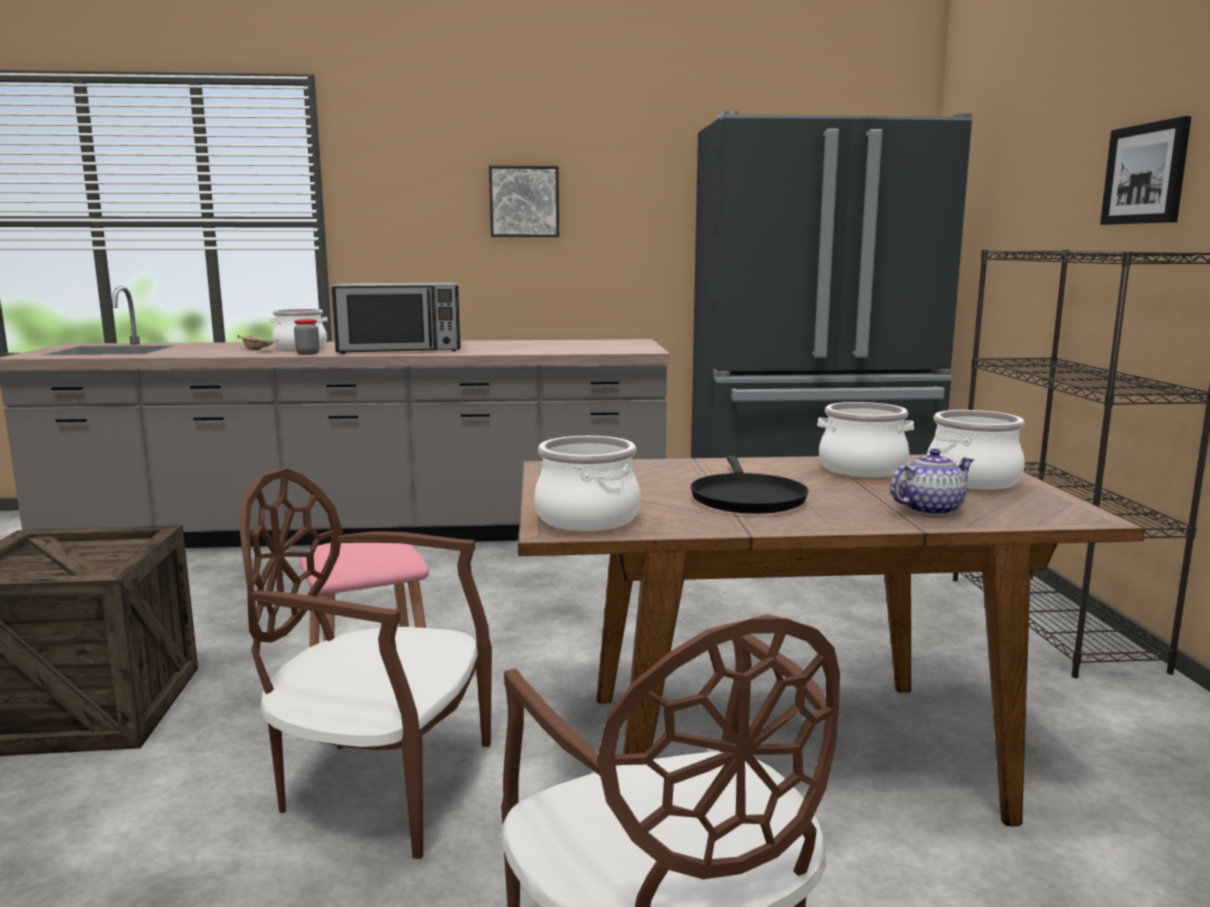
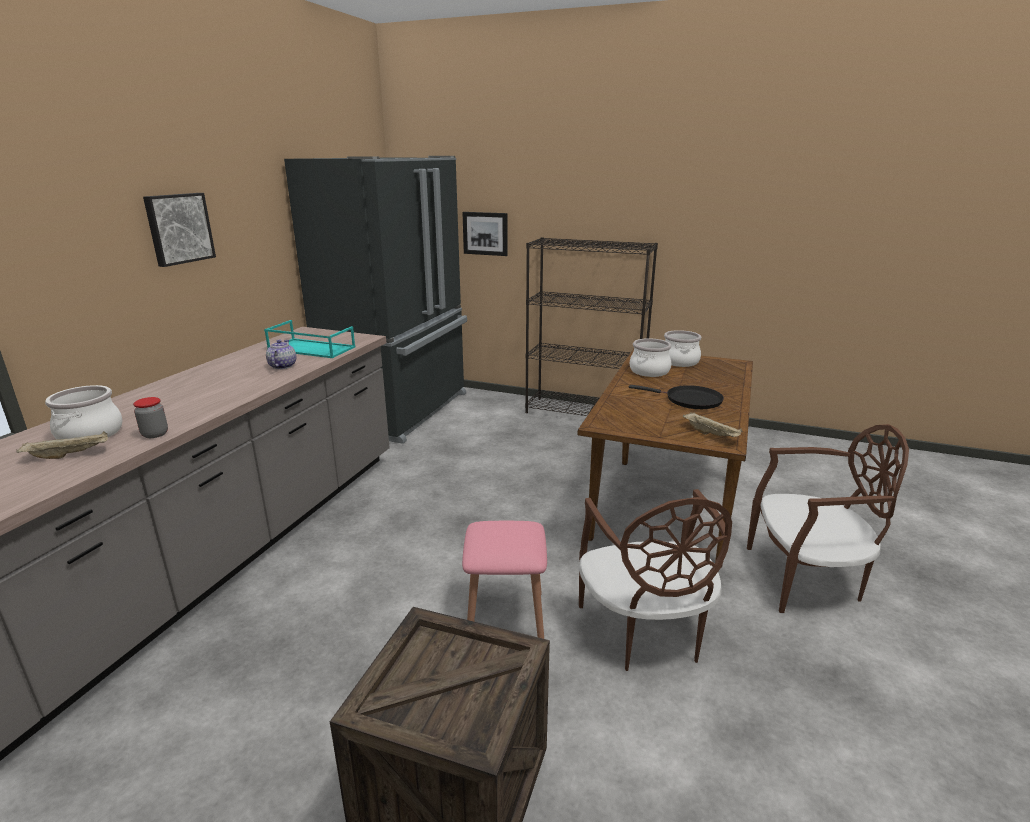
camera: 65 degrees left, 10 degrees up
brown chair [239,469,492,859] -> brown chair turned 45 degrees counterclockwise [579,489,732,671]
microwave [331,282,461,354] -> none
cooking pot [534,436,641,531] -> beige tray [683,412,743,437]
teapot [890,448,974,516] -> teapot moved to [266,340,296,369]
picture [1100,116,1191,225] -> picture moved to [462,212,508,256]
none -> turquoise tray [264,320,355,358]

